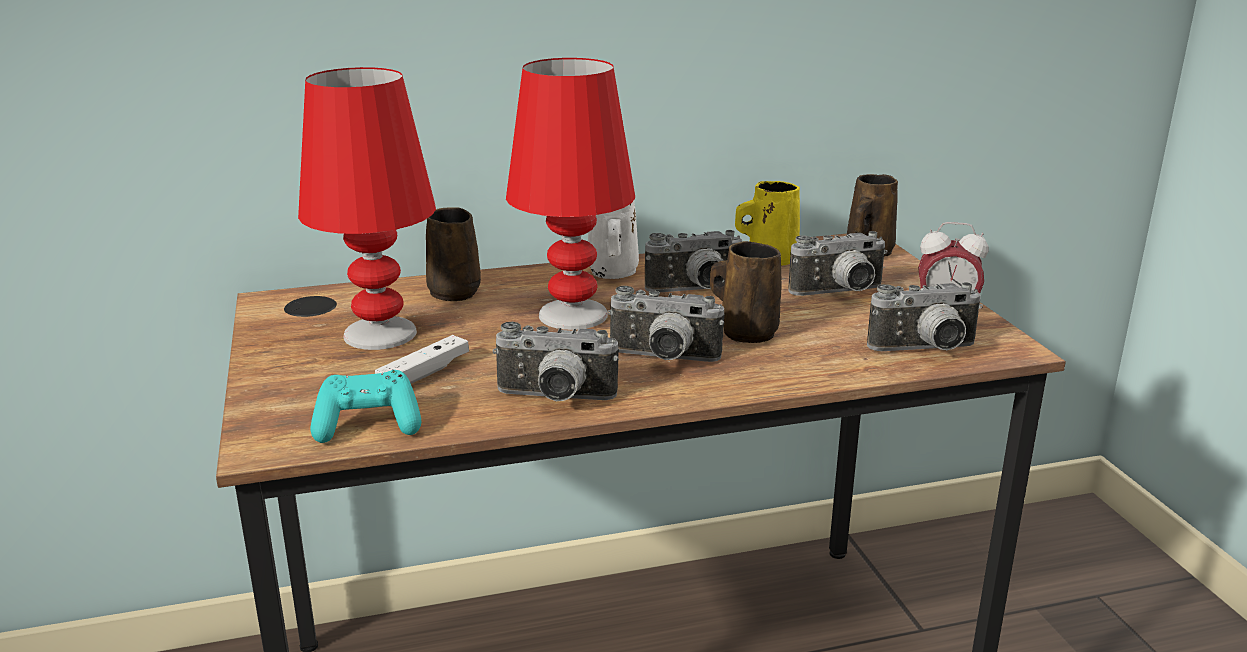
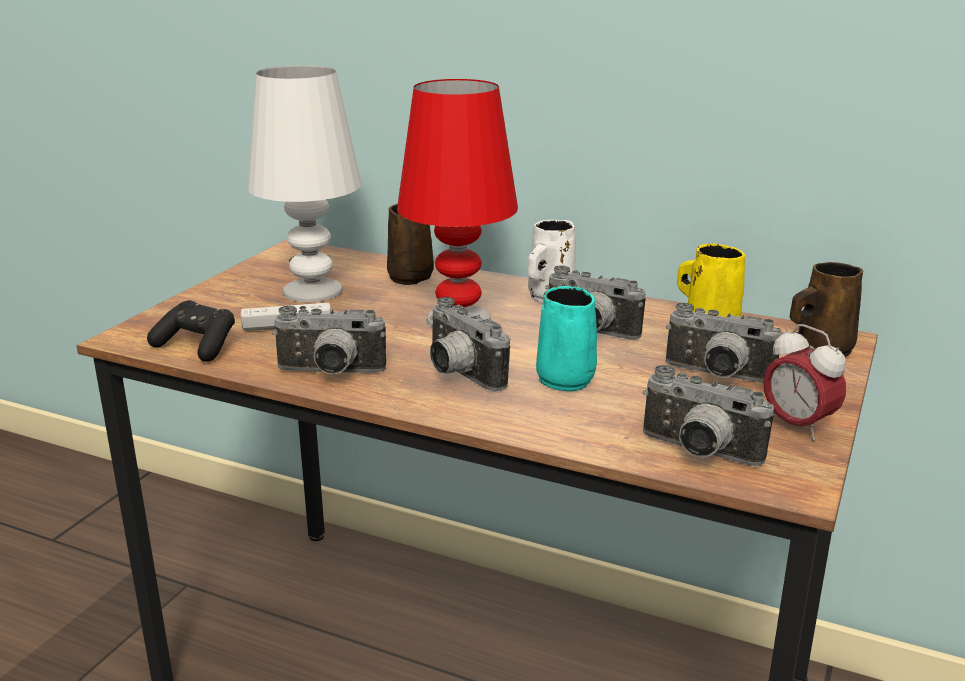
camera: 40 degrees right, 0 degrees up
red table lamp [298,67,436,350] -> white table lamp [247,65,361,302]
turquoise game controller [311,370,421,443] -> black game controller [147,300,235,362]
camera [493,322,619,402] -> camera turned 45 degrees counterclockwise [272,306,386,374]
brown mug [710,241,782,343] -> turquoise mug [536,286,597,391]

